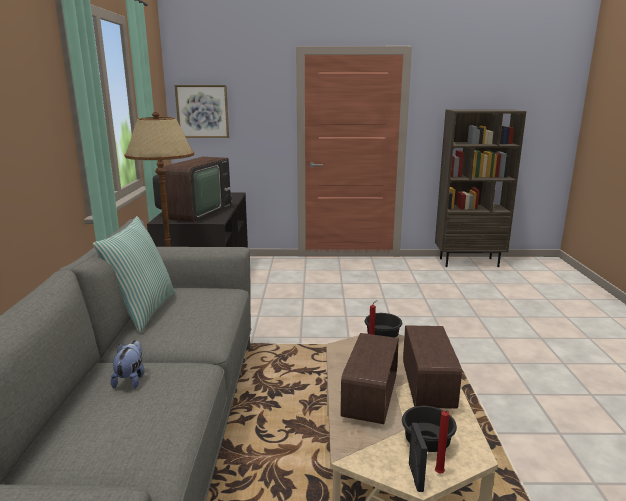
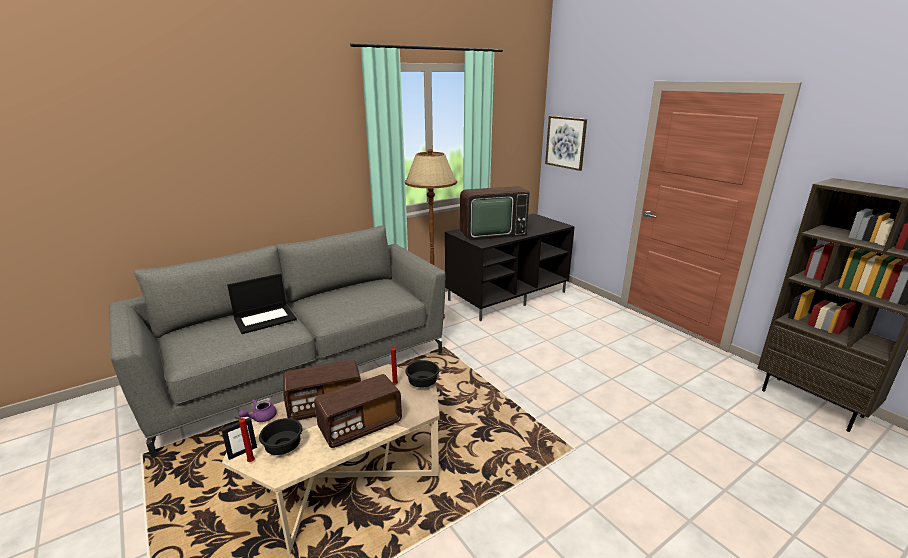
camera: 55 degrees right, 5 degrees up
pillow [93,216,176,333] -> none
plush toy [111,340,145,389] -> laptop [227,273,297,334]
none -> purple teapot [238,399,277,422]

